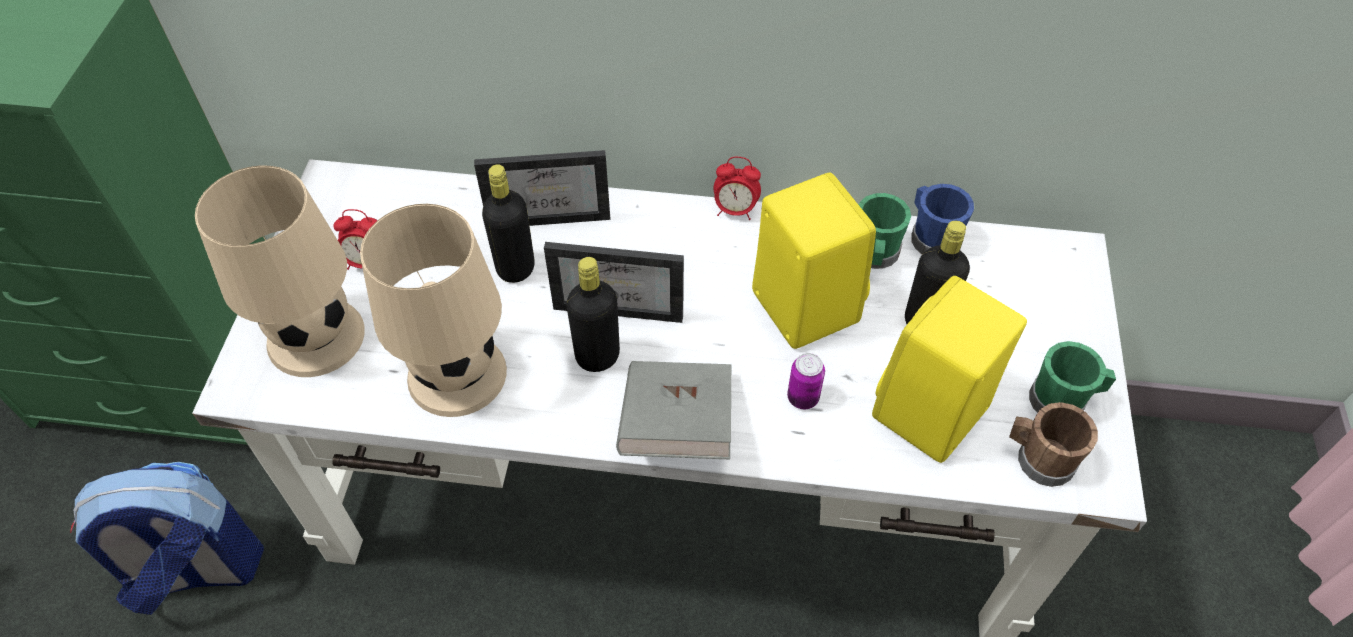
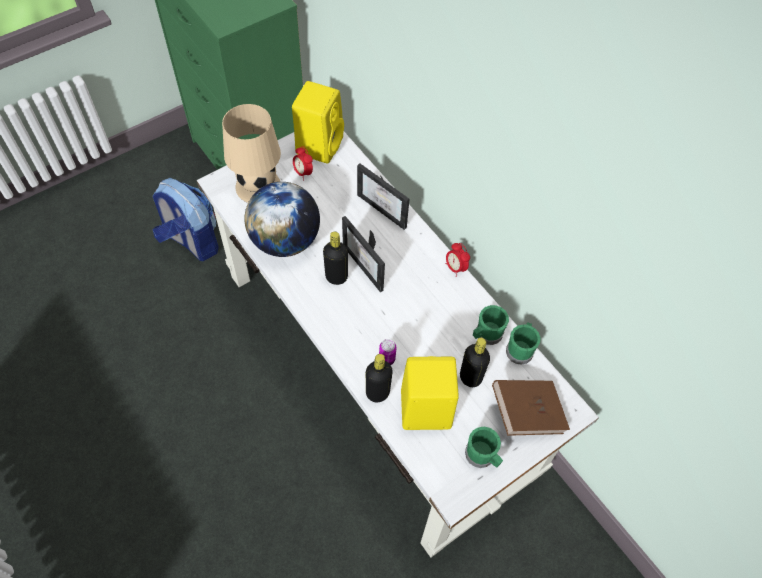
camera: 45 degrees right, 5 degrees up
beige table lamp [360,204,507,417] -> globe [244,182,320,257]
black bottle [482,164,535,283] -> black bottle moved to [366,354,393,402]
grey book [616,361,731,460] -> none
yellow speaker [752,173,876,349] -> yellow speaker moved to [292,81,344,164]
blue mug [911,184,974,254] -> green mug [506,322,541,365]
brown mug [1009,402,1098,487] -> none
none -> brown book [492,380,570,436]

